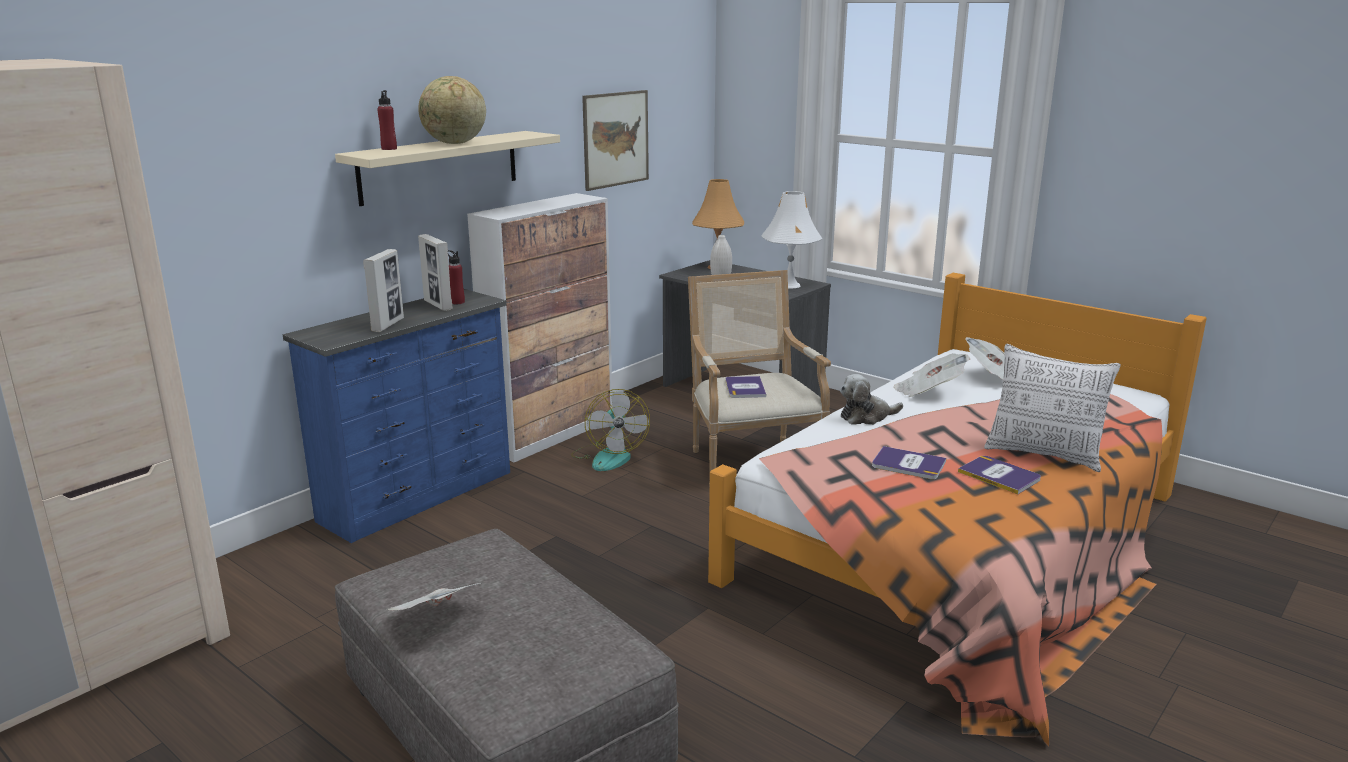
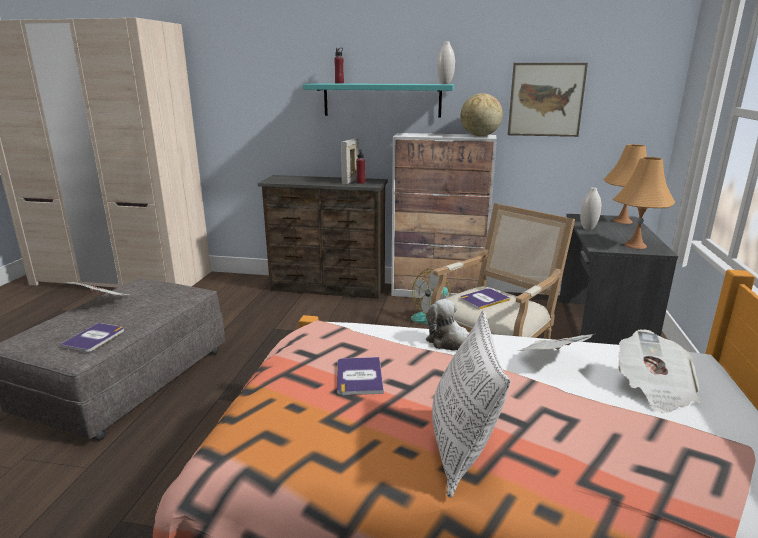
camera: 60 degrees right, 0 degrees up
blue dresser [283,289,510,543] -> brown dresser [258,175,388,299]
beige shelf [335,131,560,206] -> turquoise shelf [303,83,454,117]
picture frame [363,249,404,332] -> none
globe [418,76,486,144] -> globe moved to [460,93,503,136]
white table lamp [761,191,822,288] -> orange table lamp [613,157,675,249]
book [958,456,1041,494] -> book moved to [60,323,124,352]
none -> white vase [437,42,455,84]

